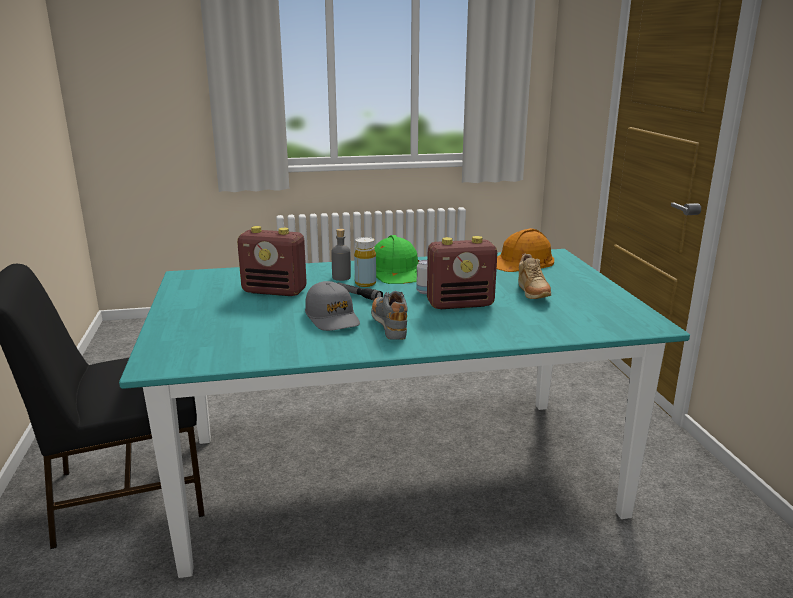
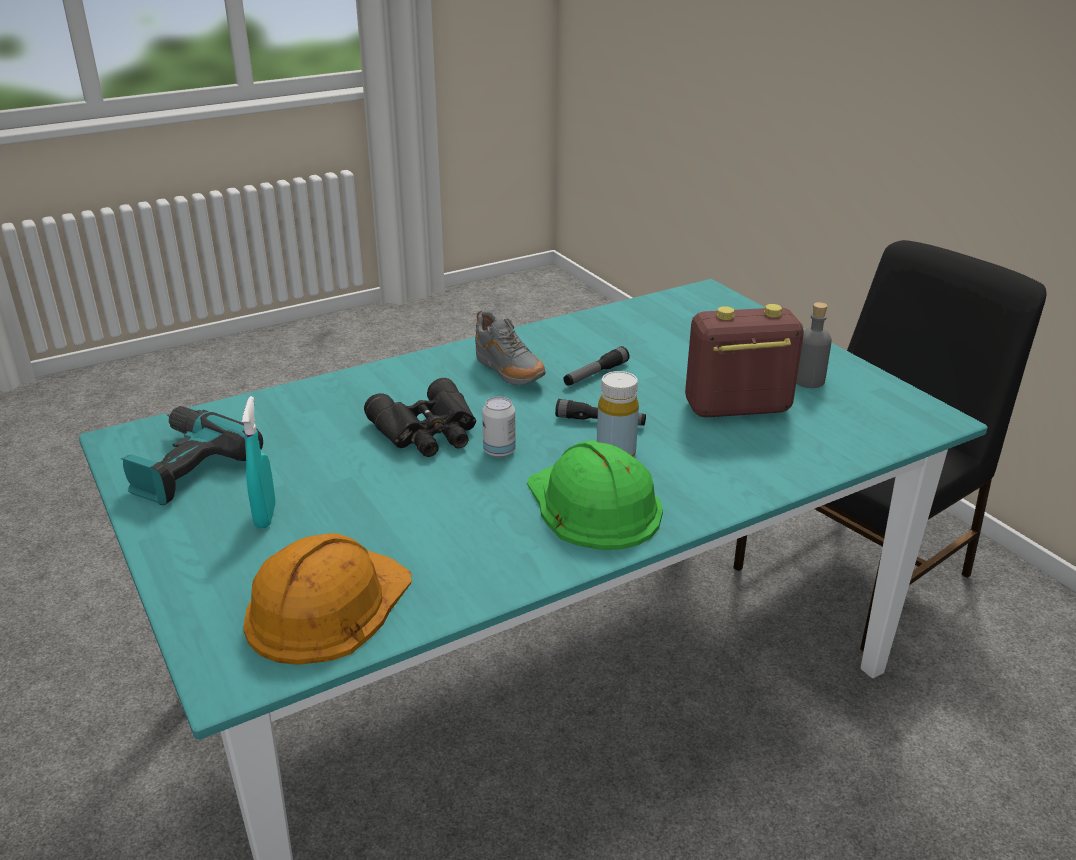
camera: 160 degrees right, 10 degrees up
grey cap [305,281,360,331] -> flashlight [564,346,629,386]
grey bottle [331,229,351,281] -> grey bottle moved to [796,302,832,388]
radio [427,236,497,309] -> black binoculars [364,378,476,457]
beige shoe [518,253,551,299] -> none
none -> power drill [121,406,263,505]
none -> turquoise spray bottle [242,396,276,528]

